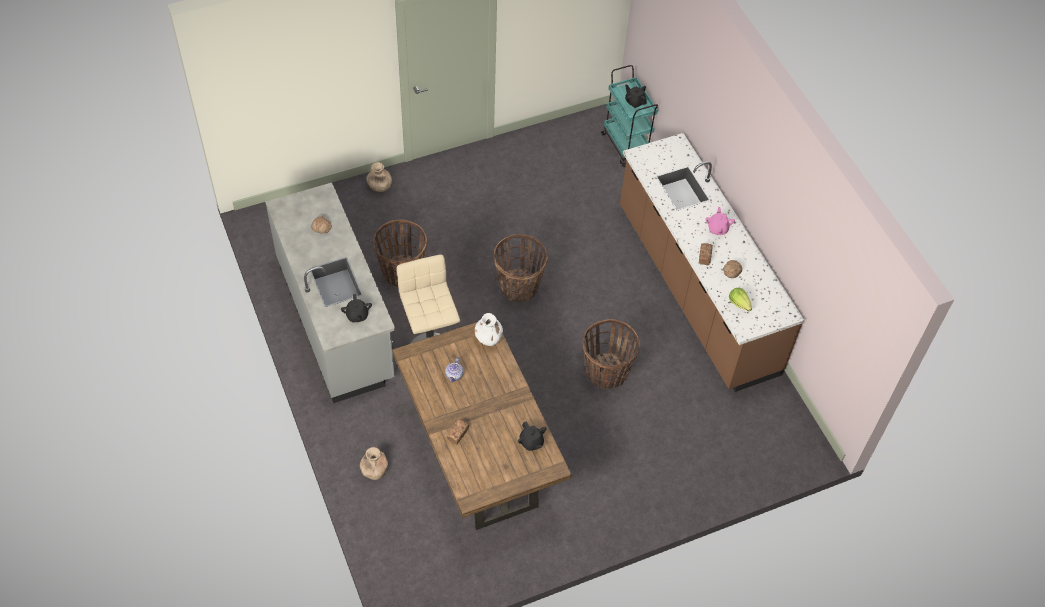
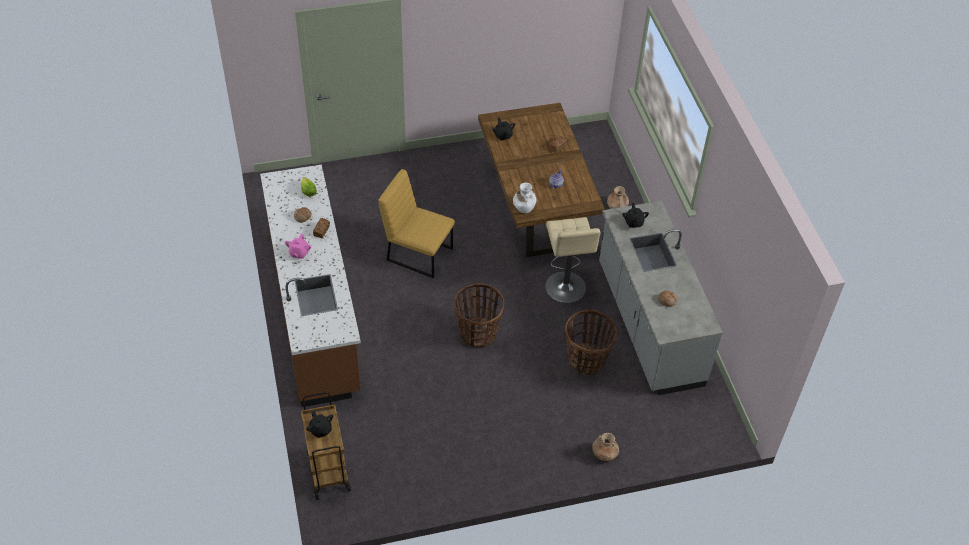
camera: 170 degrees left, 5 degrees down
basket [583,319,639,389] -> yellow chair [378,169,455,278]
turquoise cart [601,65,658,167] -> brown cart [301,392,351,500]

